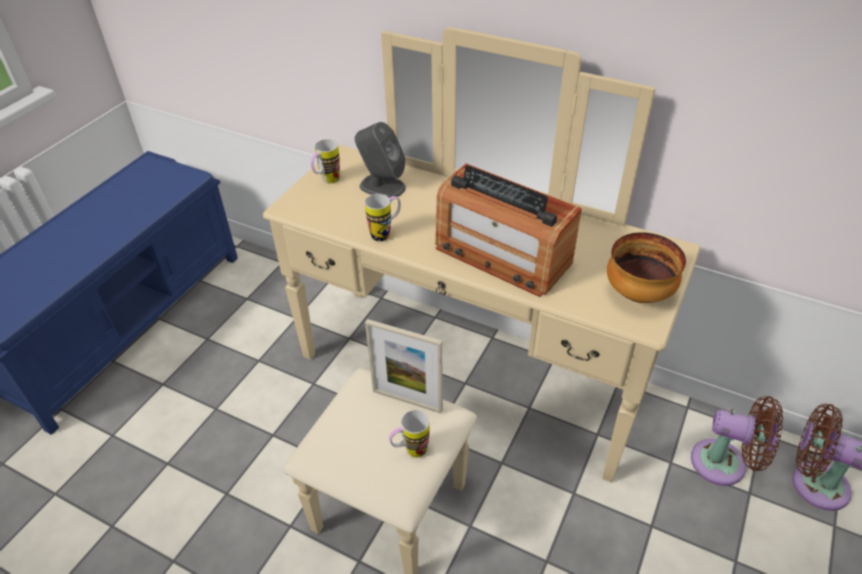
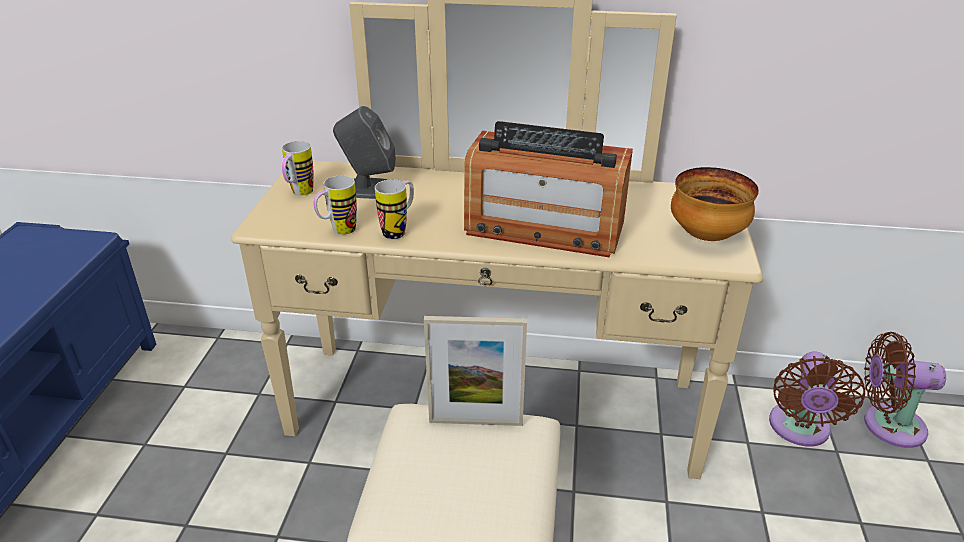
camera: 20 degrees left, 10 degrees down
mug [389,410,429,458] -> mug moved to [313,175,357,235]
brown fan [691,396,783,486] -> brown fan turned 105 degrees clockwise [769,351,865,447]

